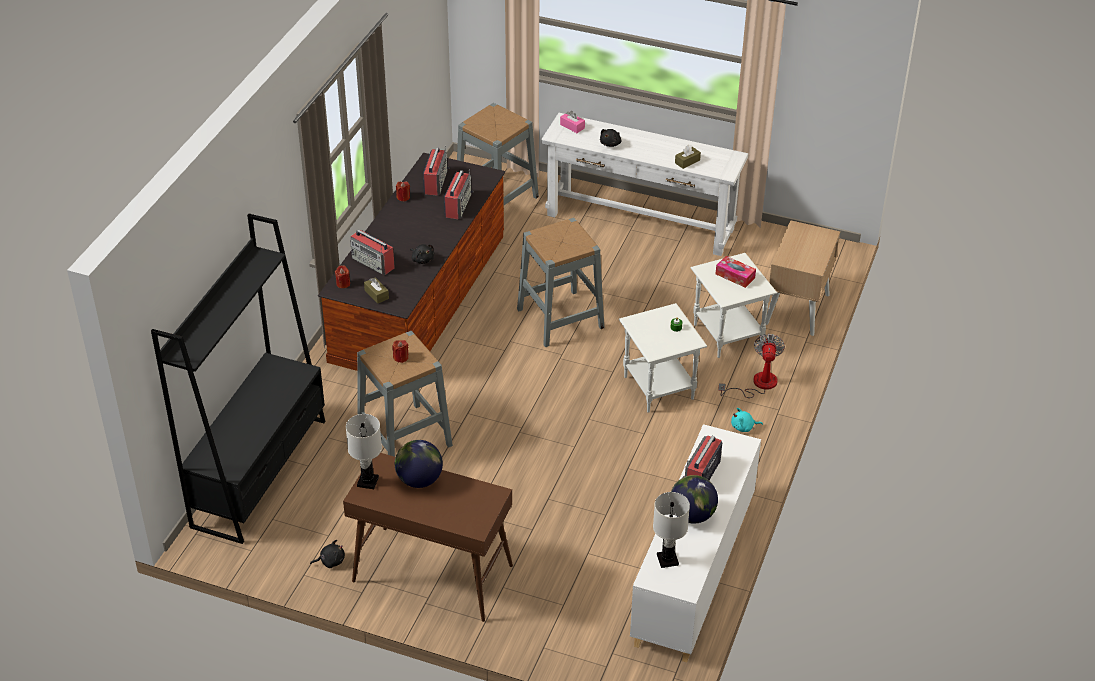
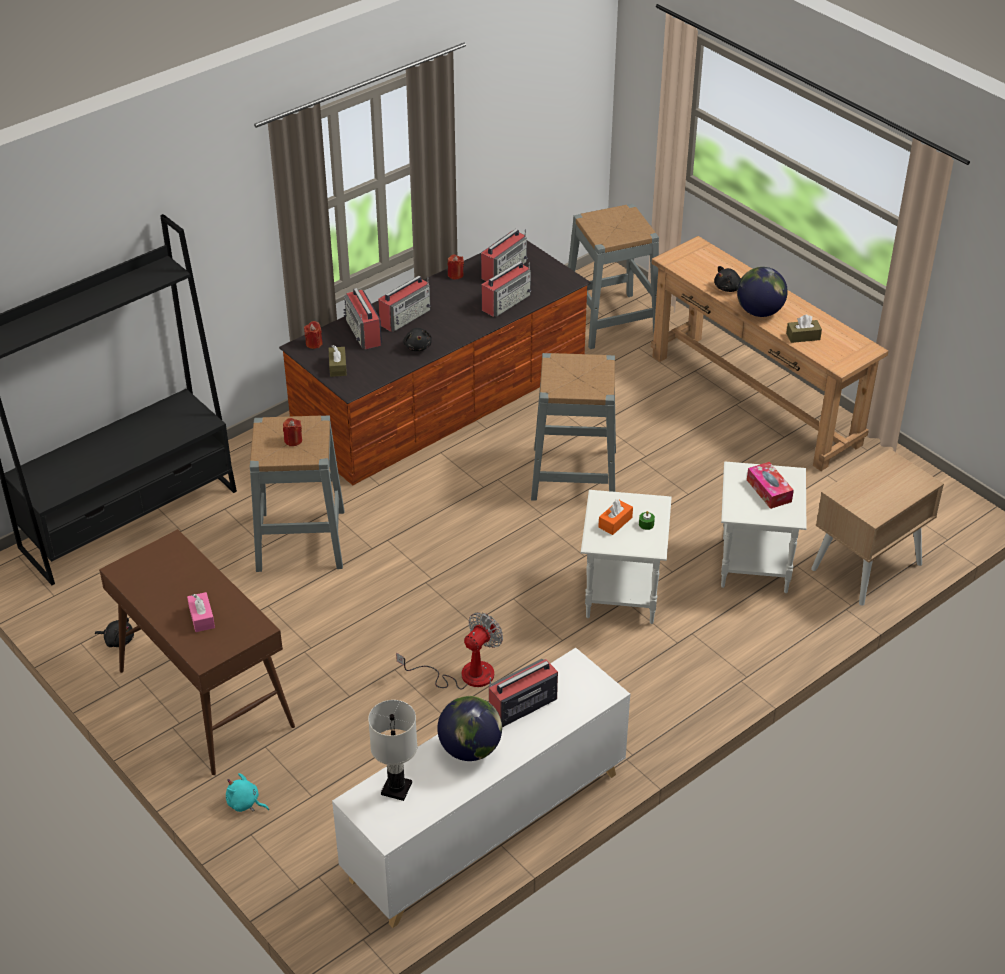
camera: 30 degrees right, 0 degrees up
white table lamp [346,414,382,489] -> none
globe [395,440,443,488] -> globe moved to [737,267,788,317]
white console table [541,113,748,256] -> brown console table [651,236,888,471]
pink tissue box [560,111,585,133] -> pink tissue box moved to [187,592,215,632]
fan [718,334,785,398] -> fan moved to [396,612,503,689]
turquoise plush toy [731,408,763,432] -> turquoise plush toy moved to [226,773,269,812]
none -> radio [378,276,431,332]
none -> orange tissue box [598,499,633,535]

